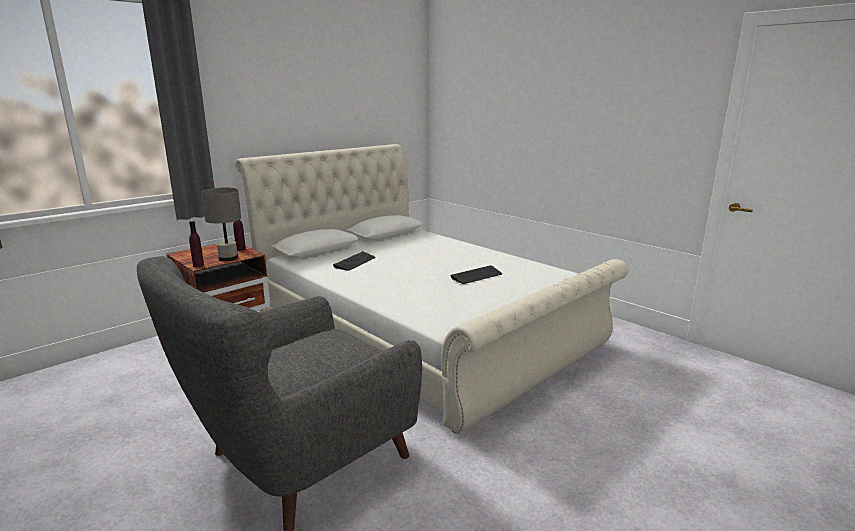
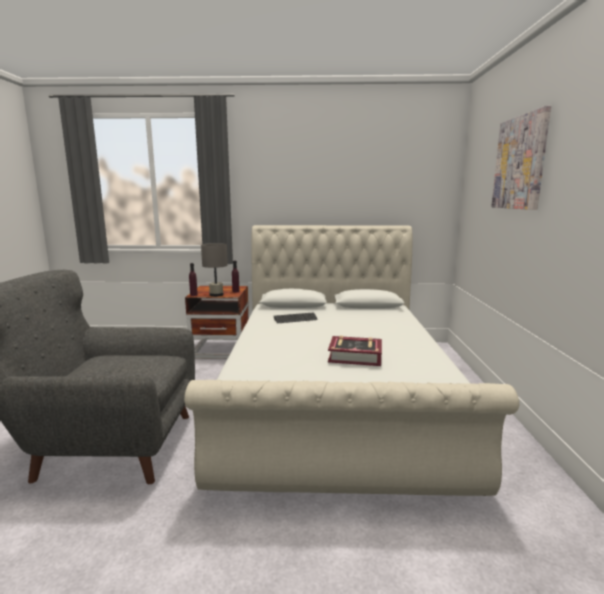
camera: 45 degrees right, 5 degrees down
keyboard [450,265,502,284] -> book [328,336,382,366]
none -> picture [491,106,551,210]

